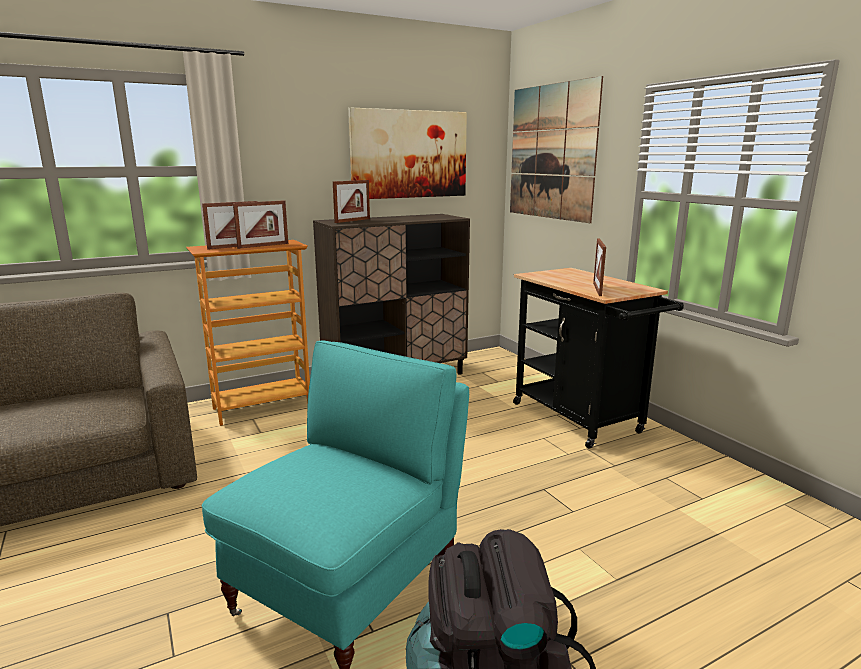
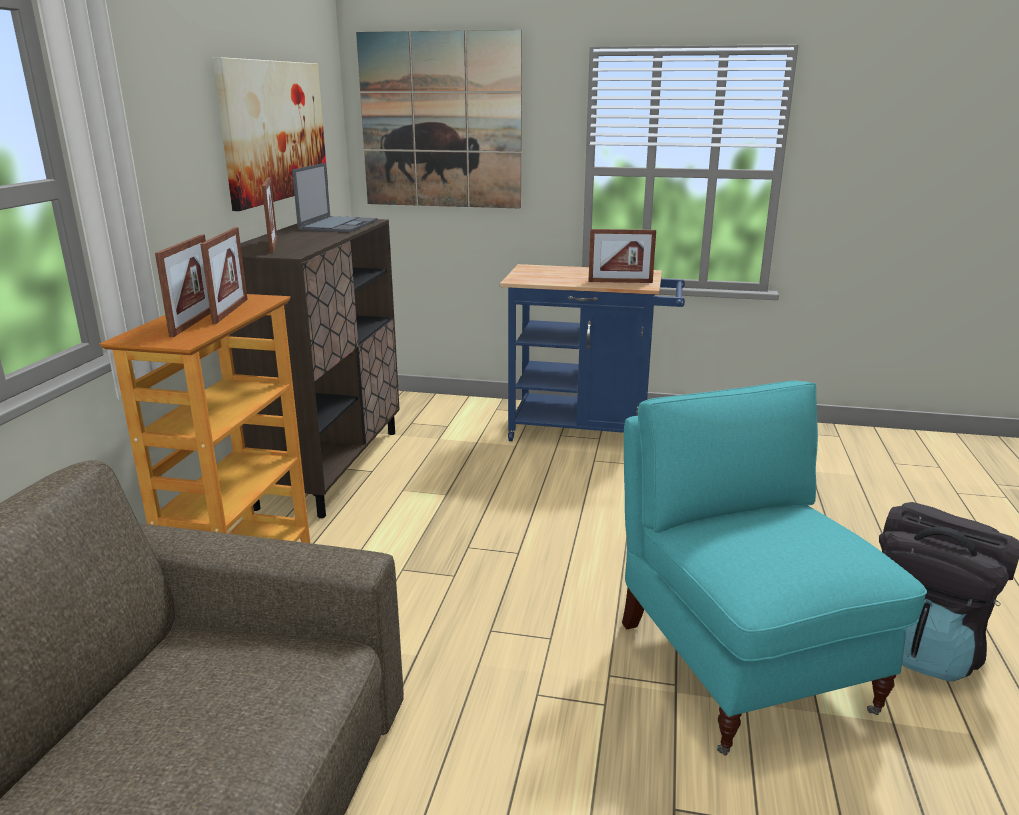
camera: 50 degrees left, 5 degrees up
black cart [513,268,684,449] -> blue cart [500,264,685,441]
picture frame [593,238,606,296] -> picture frame turned 45 degrees counterclockwise [588,229,656,283]
none -> laptop [292,163,377,232]

